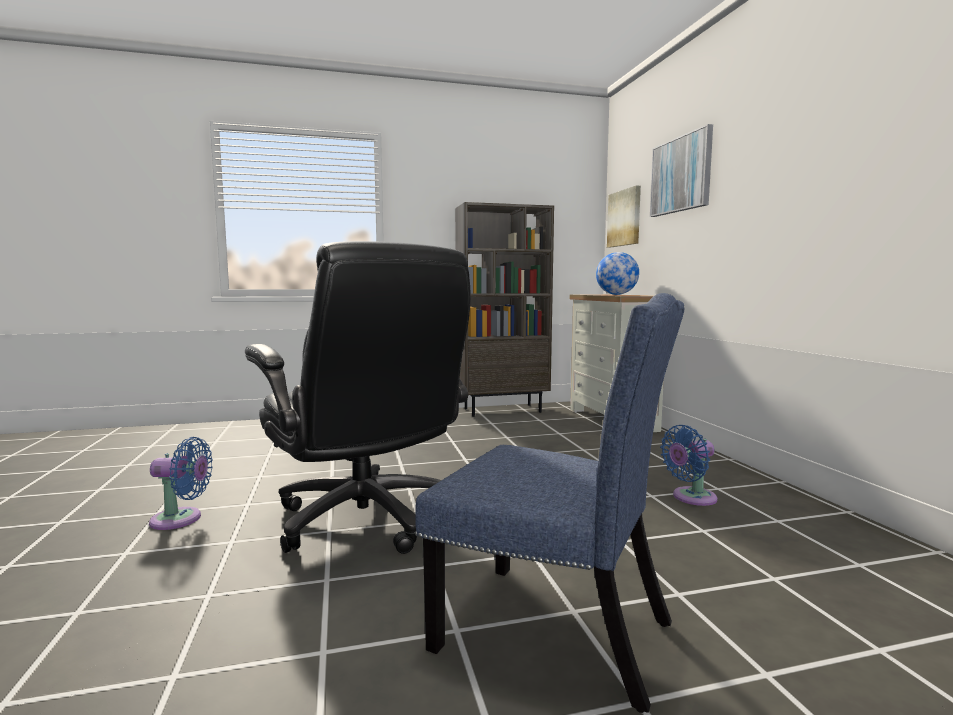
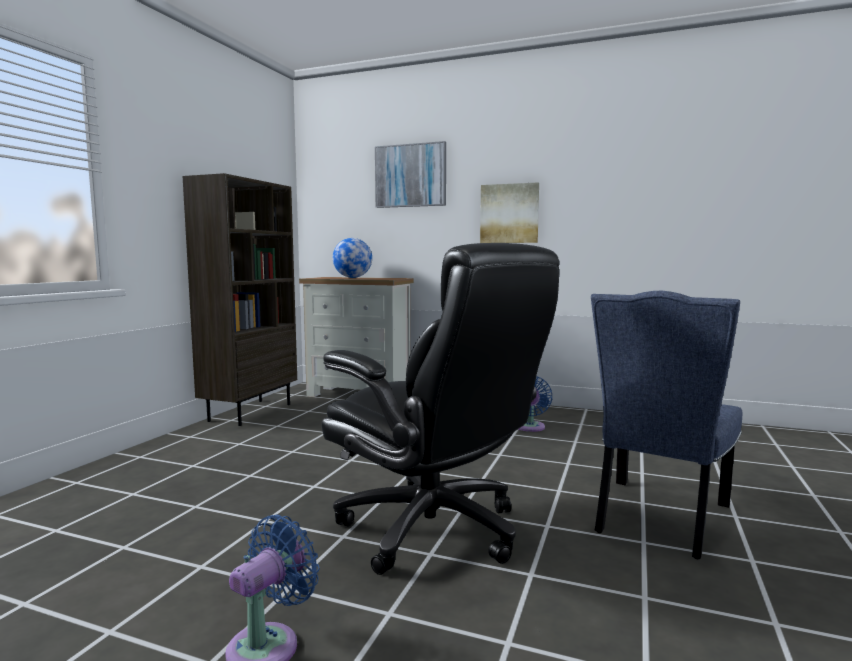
camera: 55 degrees left, 0 degrees up
black office chair [245,241,471,554] -> black office chair turned 45 degrees clockwise [322,243,559,575]
blue chair [415,293,685,713] -> blue chair turned 150 degrees clockwise [591,291,742,559]
picture [607,185,641,247] -> picture moved to [480,182,539,243]

